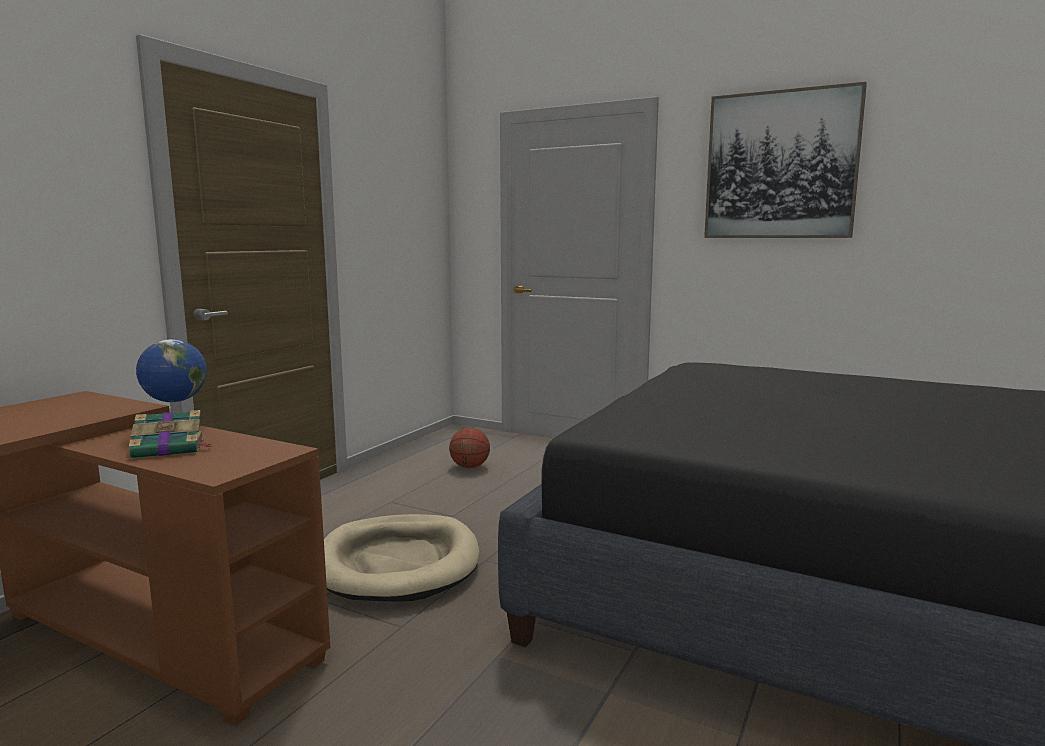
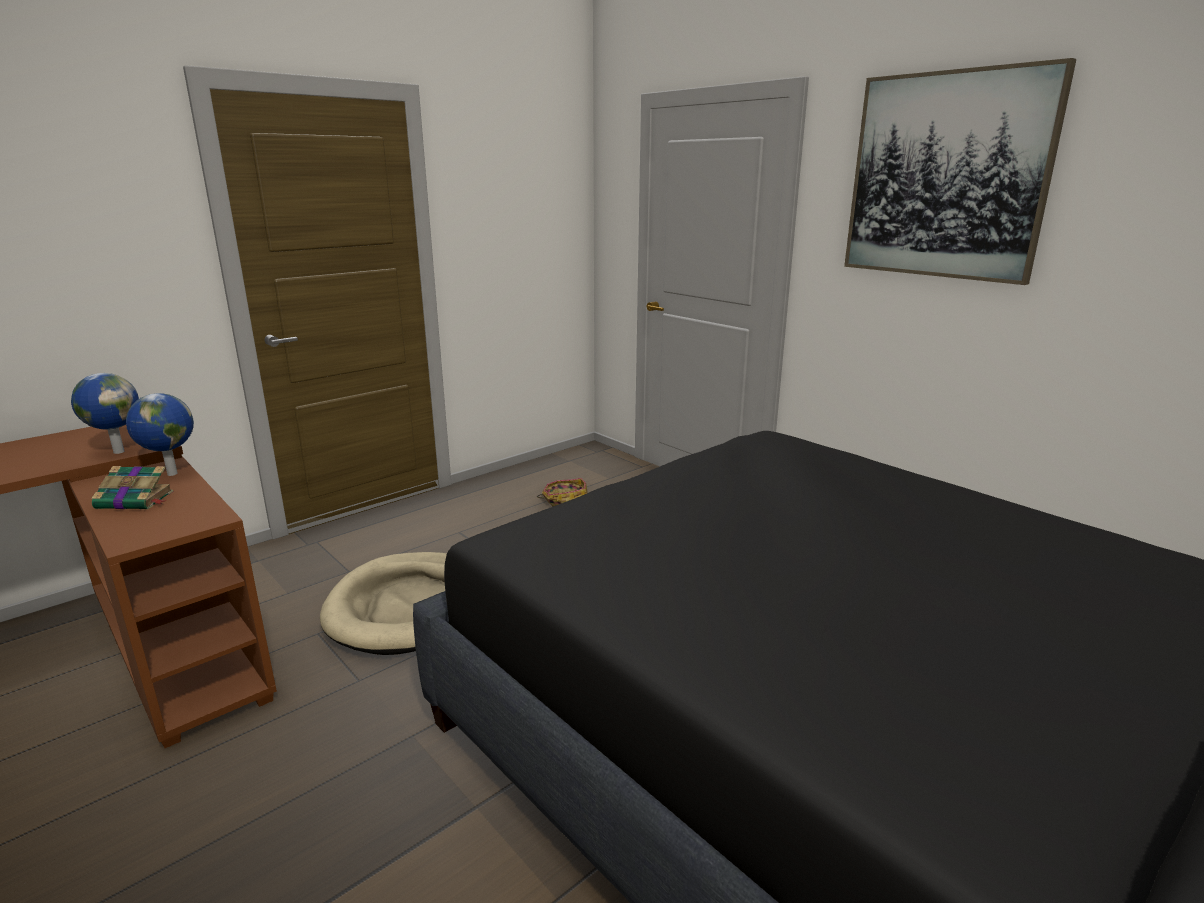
camera: 20 degrees right, 10 degrees up
basketball [449,428,490,468] -> basket [537,478,587,506]
none -> globe [71,373,139,454]

